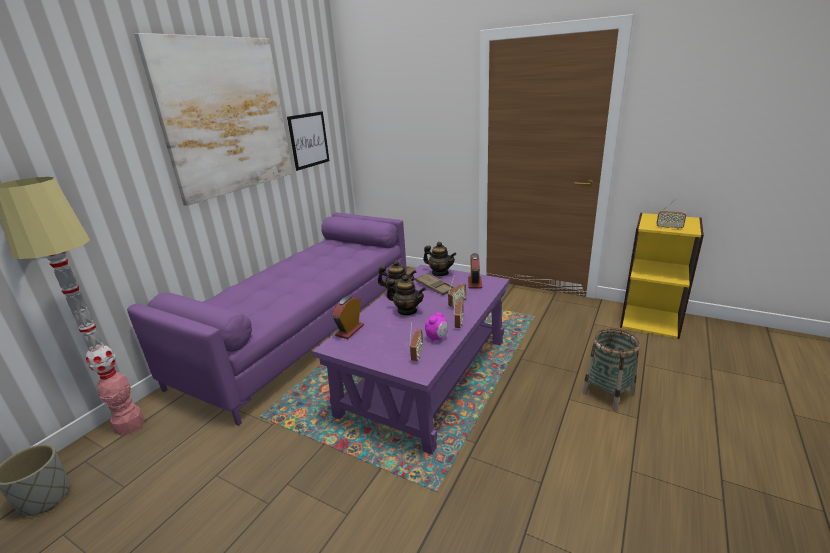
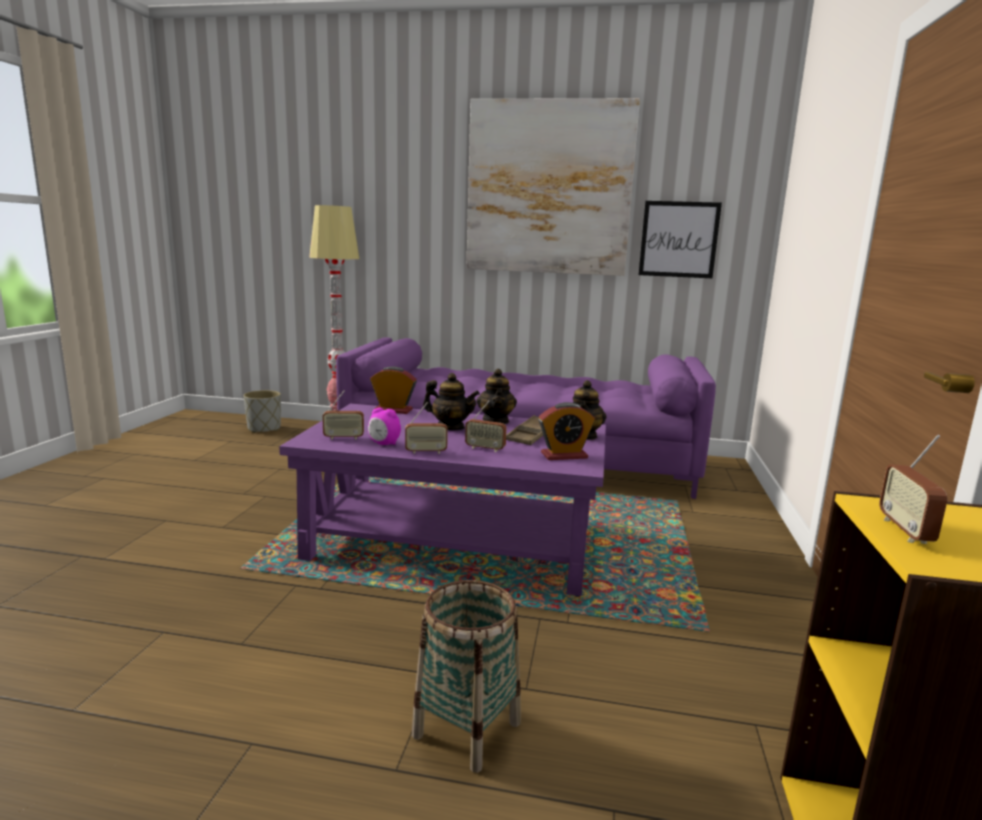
camera: 70 degrees right, 10 degrees down
teapot [387,275,426,315] -> teapot turned 75 degrees counterclockwise [423,373,480,430]

